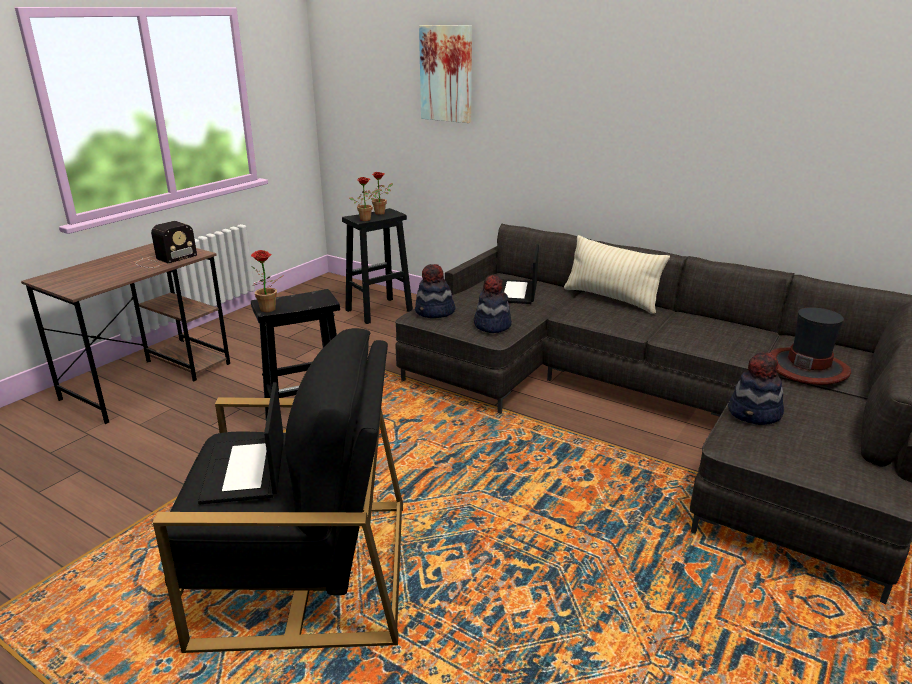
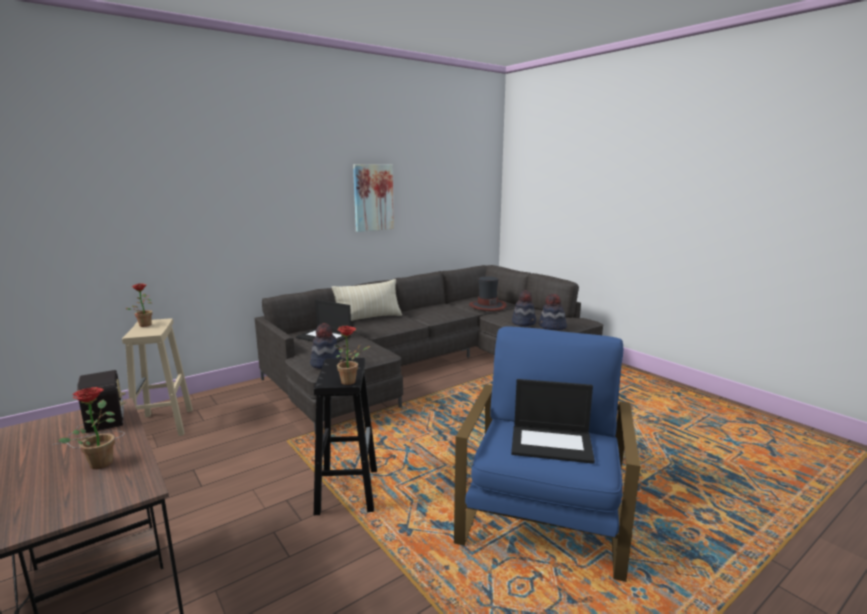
camera: 70 degrees left, 10 degrees down
black armchair [153,328,403,653] -> blue armchair [454,326,640,582]
black stool [342,208,413,324] -> beige stool [122,318,193,436]
potted plant [349,177,379,221] -> potted plant moved to [58,387,116,469]
picture [419,25,472,123] -> picture moved to [353,164,394,232]
hat [474,274,512,333] -> hat moved to [539,294,567,330]

